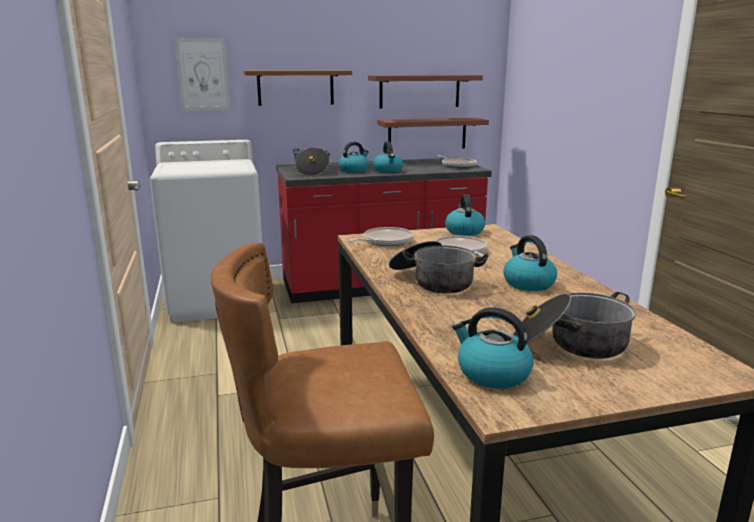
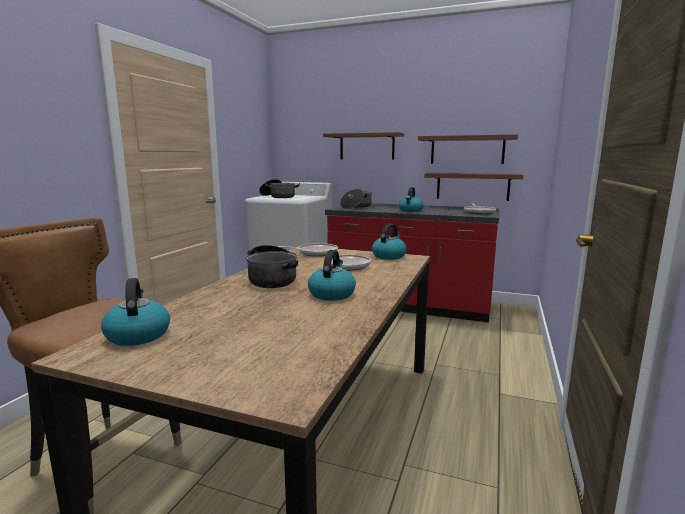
camera: 35 degrees right, 5 degrees down
picture [175,38,230,111] -> none
kettle [338,142,369,173] -> none
cooking pot [513,292,636,359] -> cooking pot moved to [259,179,300,198]

